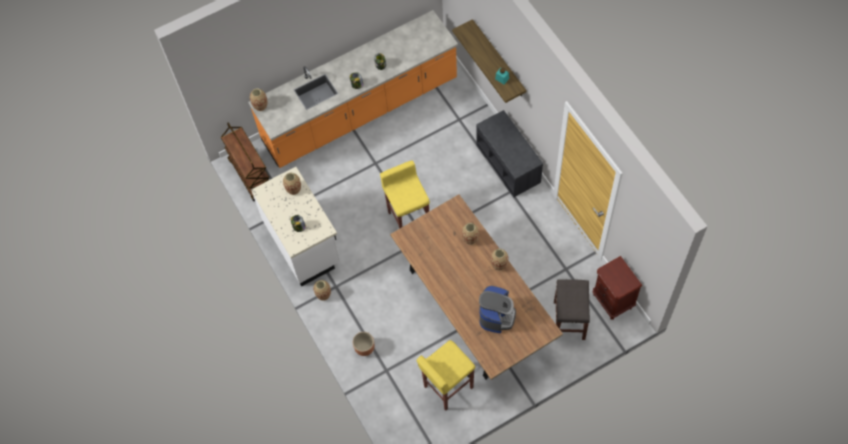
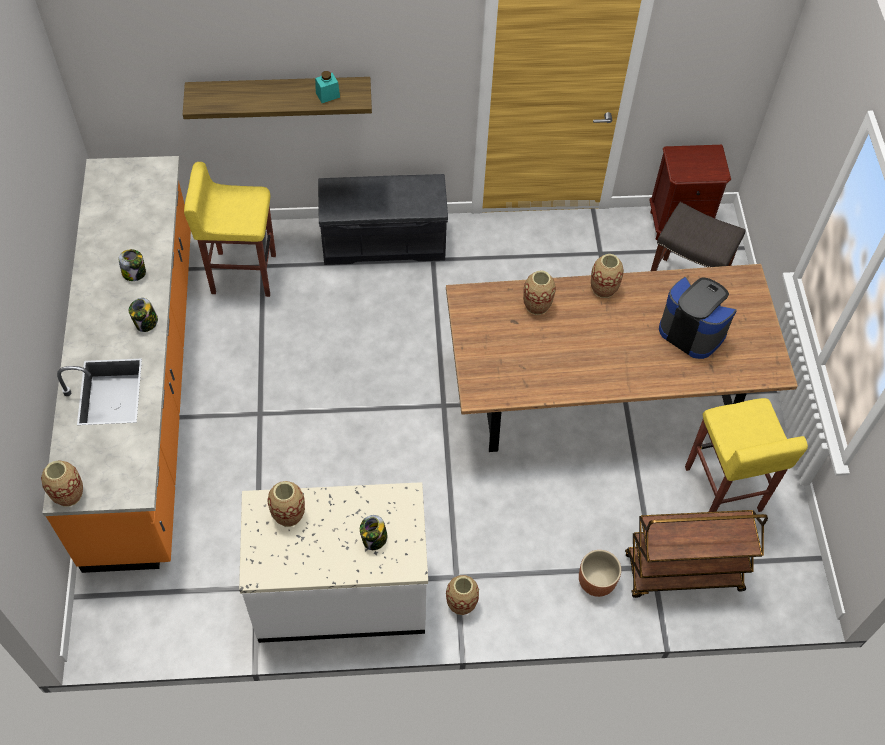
camera: 70 degrees left, 5 degrees down
brown cart [221,123,270,201] -> brown cart moved to [625,510,768,598]
yellow stool [380,160,430,229] -> yellow stool moved to [184,162,276,297]

